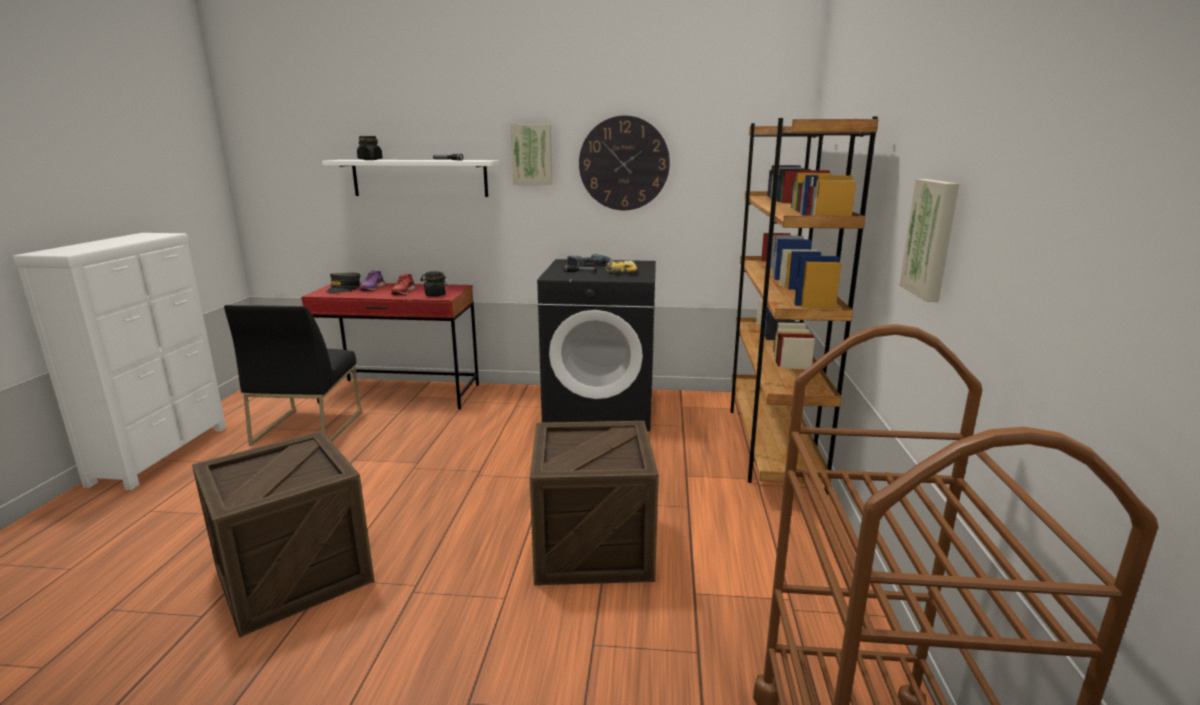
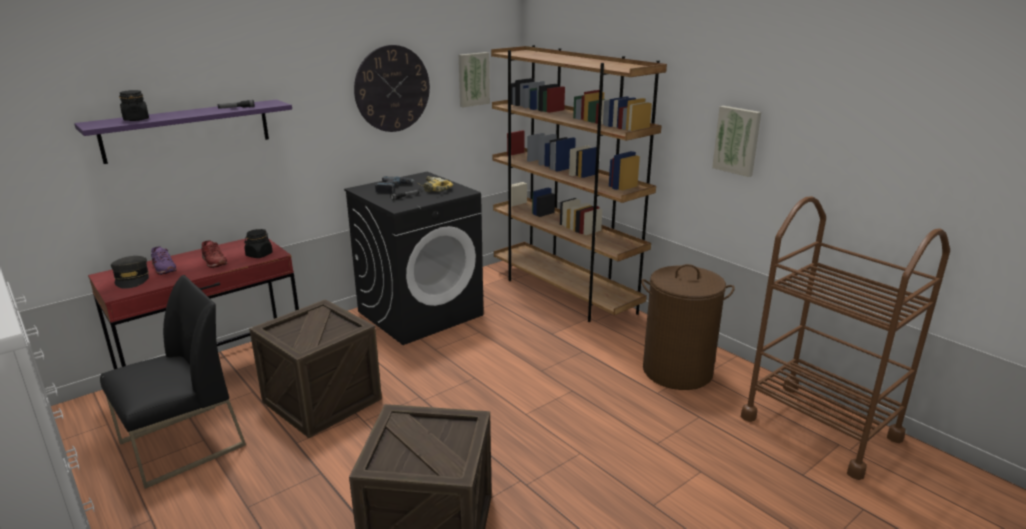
camera: 45 degrees left, 5 degrees up
black chair [224,305,362,446] -> black chair turned 90 degrees counterclockwise [100,275,246,489]
white shelf [322,160,500,197] -> purple shelf [74,100,292,164]
picture [511,124,552,185] -> picture moved to [459,52,490,107]
crate [530,421,659,585] -> crate moved to [249,299,382,438]
none -> brown laundry basket [641,264,735,390]

